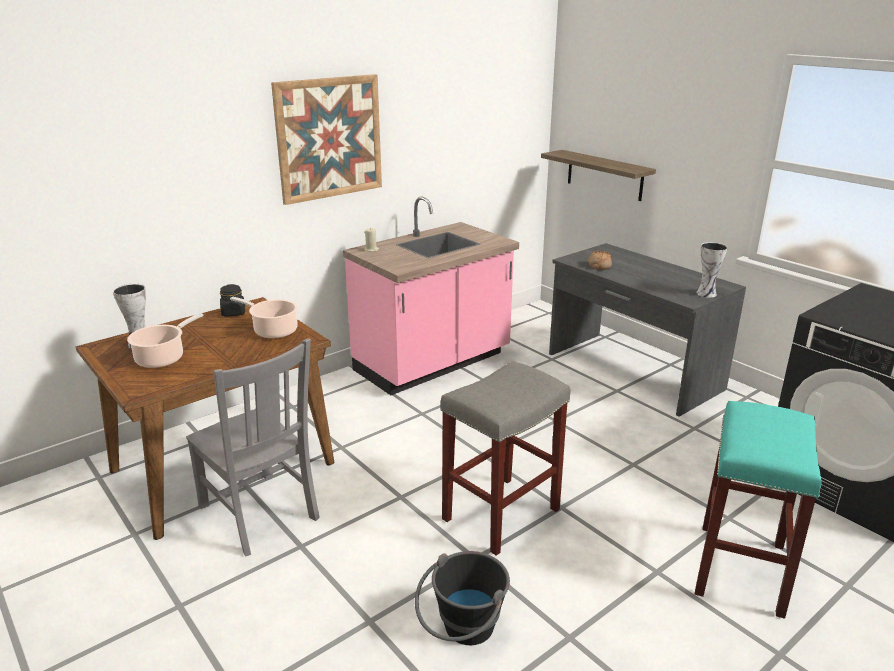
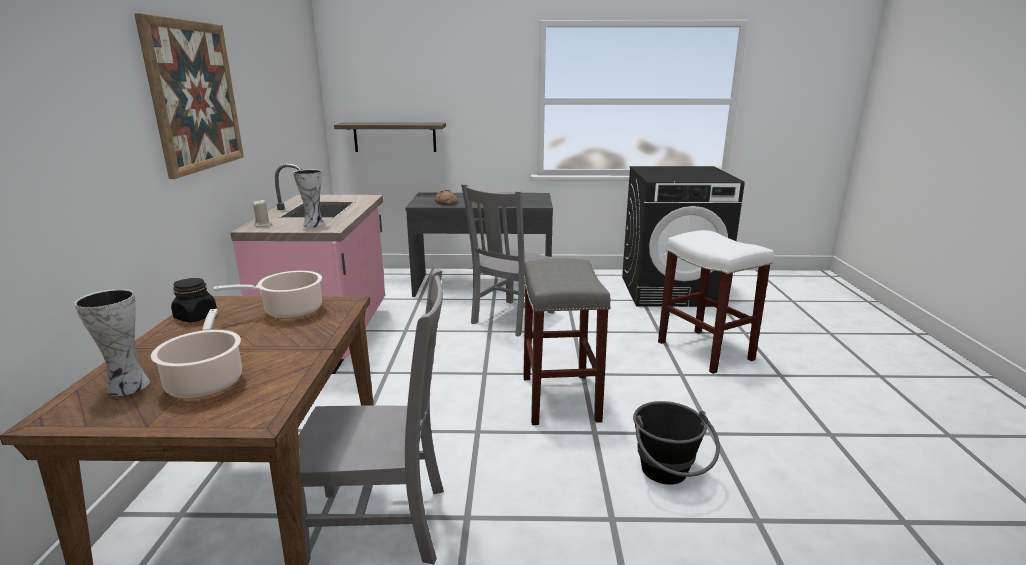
camera: 50 degrees left, 5 degrees down
turquoise stool [695,401,822,619] -> white stool [658,230,774,374]
vase [696,242,728,298] -> vase moved to [293,169,325,228]
none -> grey chair [461,184,555,337]

